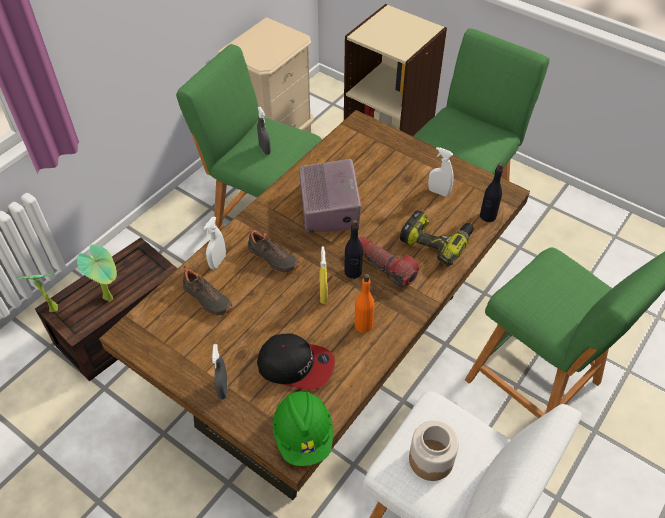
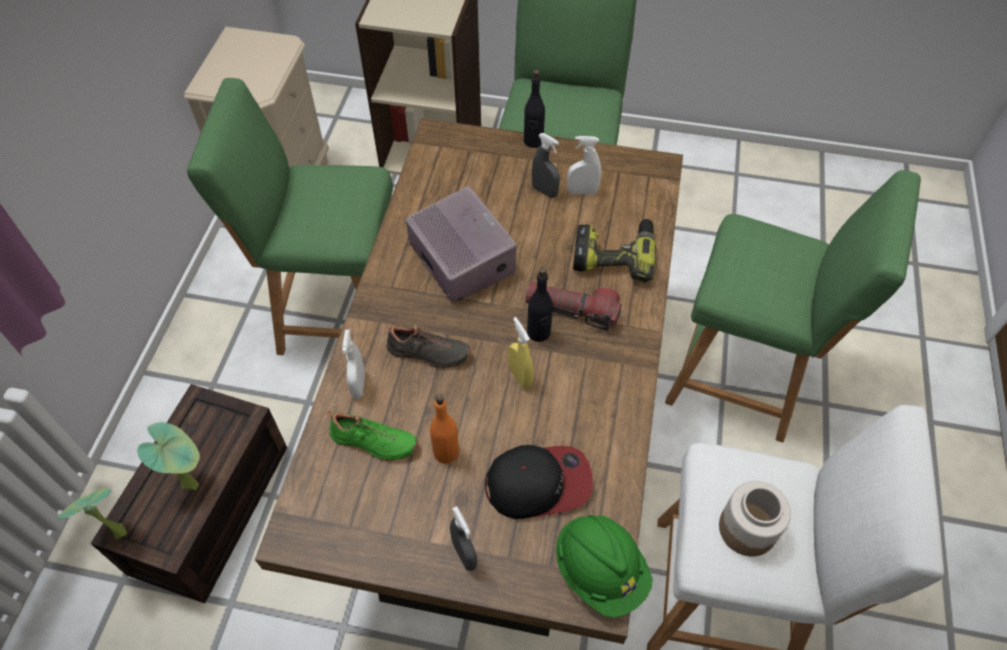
camera: 25 degrees left, 5 degrees up
black shoe [182,266,233,315] -> green shoe [326,411,418,461]
grey spray bottle [257,107,271,155] -> grey spray bottle moved to [532,133,560,198]
orange bottle [355,274,375,333] -> orange bottle moved to [430,394,459,464]
black bottle [480,163,503,222] -> black bottle moved to [524,70,545,148]

